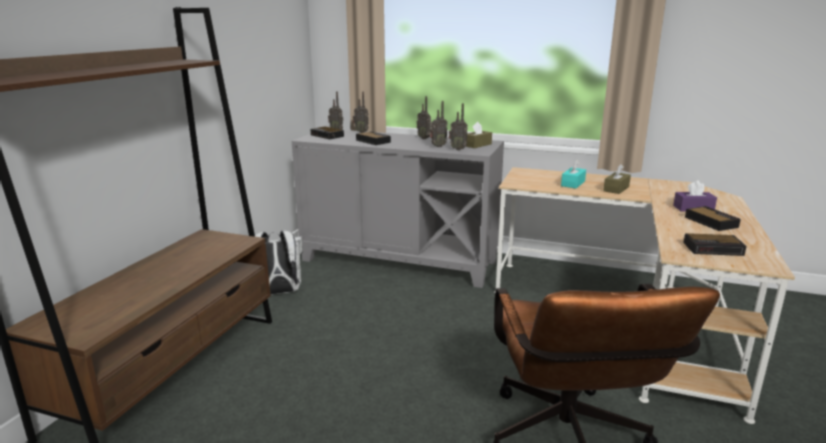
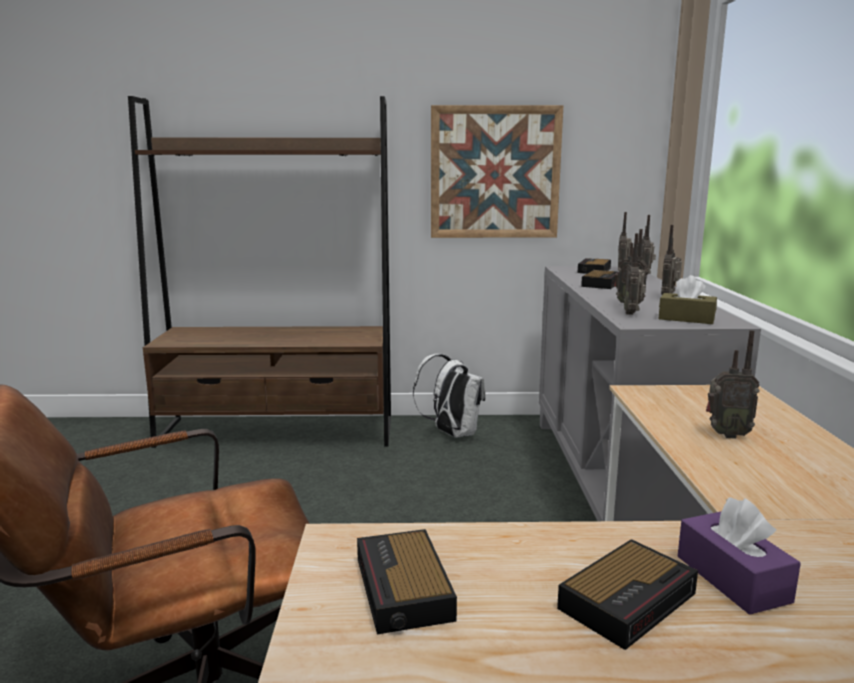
camera: 70 degrees right, 5 degrees down
turquoise tissue box [561,160,586,188] -> radio [706,330,760,439]
brown tissue box [603,164,631,194] -> none
none -> picture [431,105,563,238]

